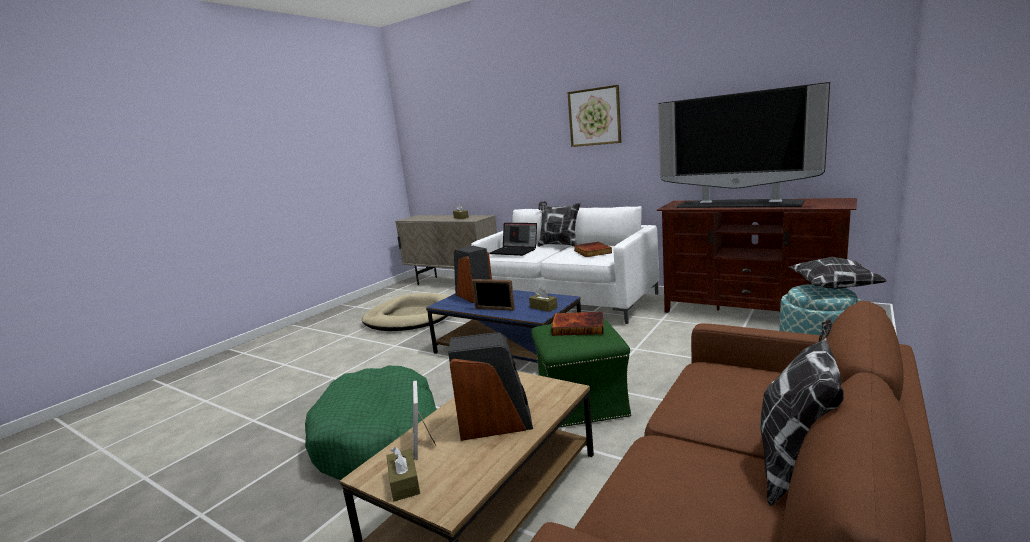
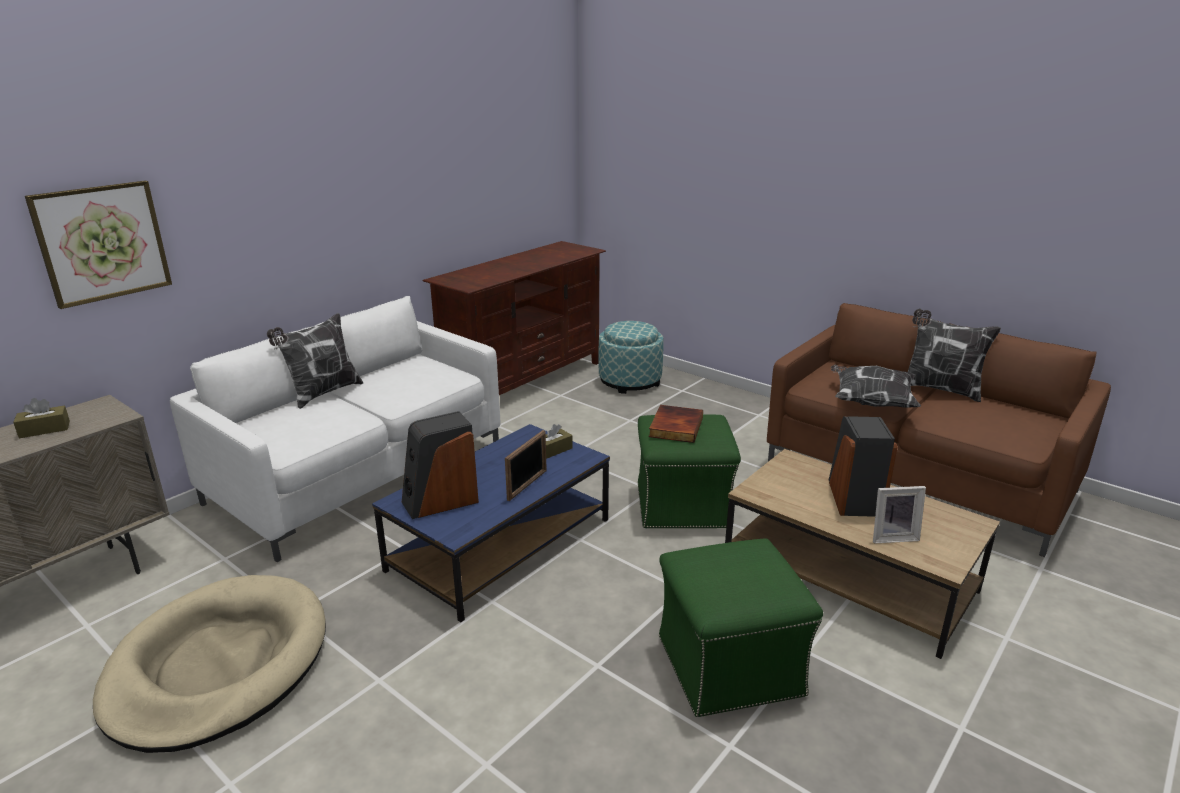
camera: 85 degrees left, 10 degrees up
green dog bed [305,366,437,480] -> green ottoman [659,538,823,717]
brown tissue box [386,447,420,502] -> none
laptop [490,223,537,256] -> none
picture [567,85,621,147] -> picture moved to [25,180,172,309]
book [574,242,612,257] -> none
television [658,82,830,208] -> none
pillow [789,257,887,289] -> pillow moved to [831,365,921,408]

